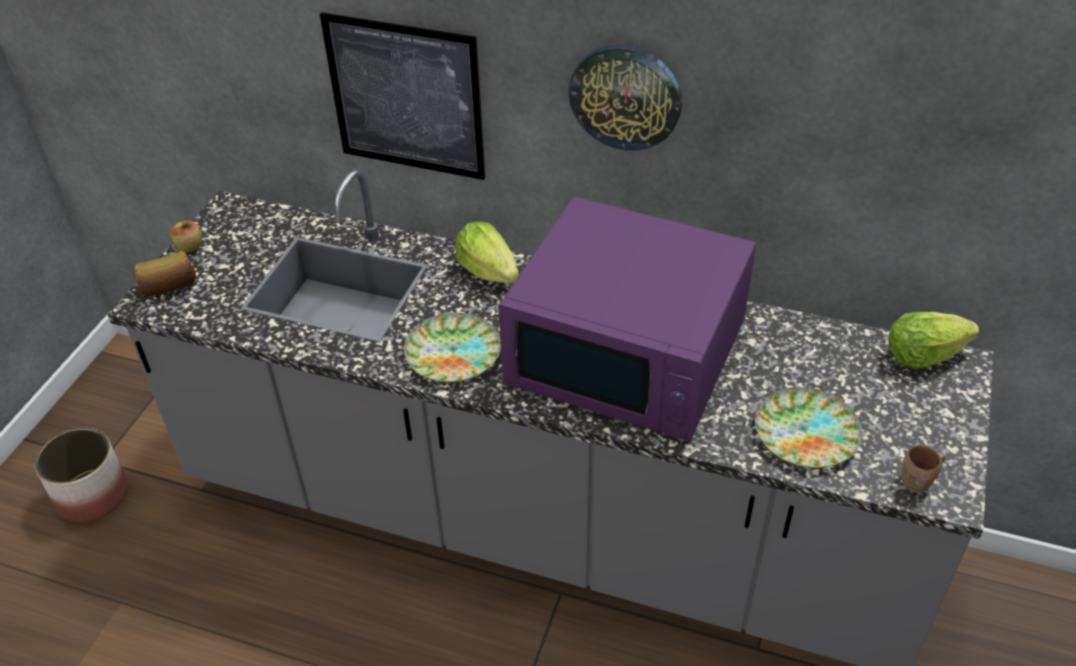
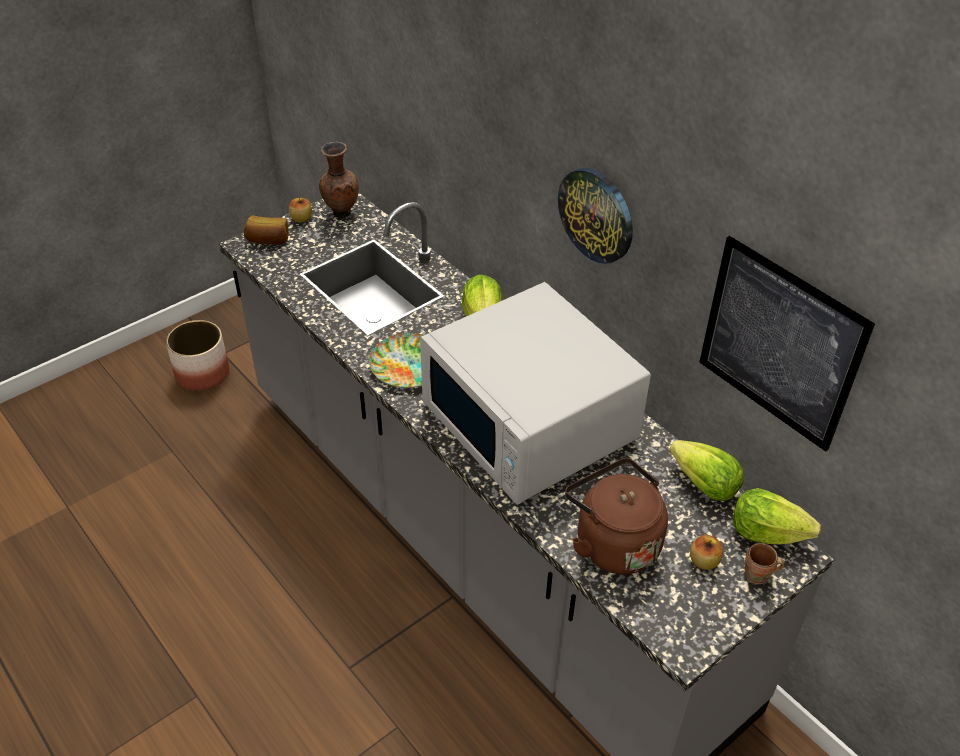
camera: 30 degrees right, 0 degrees up
picture [320,13,485,180] -> picture moved to [699,236,875,452]
purple microwave [498,197,756,441] -> white microwave [420,282,651,505]
plate [755,387,862,468] -> brown kettle [565,458,668,574]
brown mug [902,445,945,493] -> brown mug moved to [745,543,785,584]
none -> brown vase [319,142,359,218]
none -> lettuce [669,440,744,501]
none -> apple [690,535,723,570]

